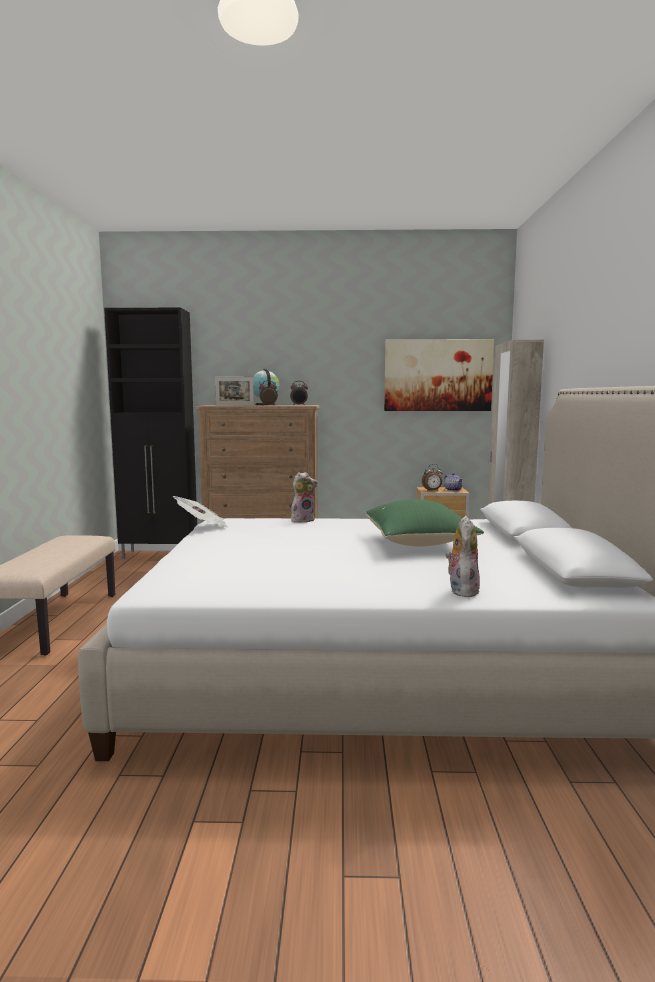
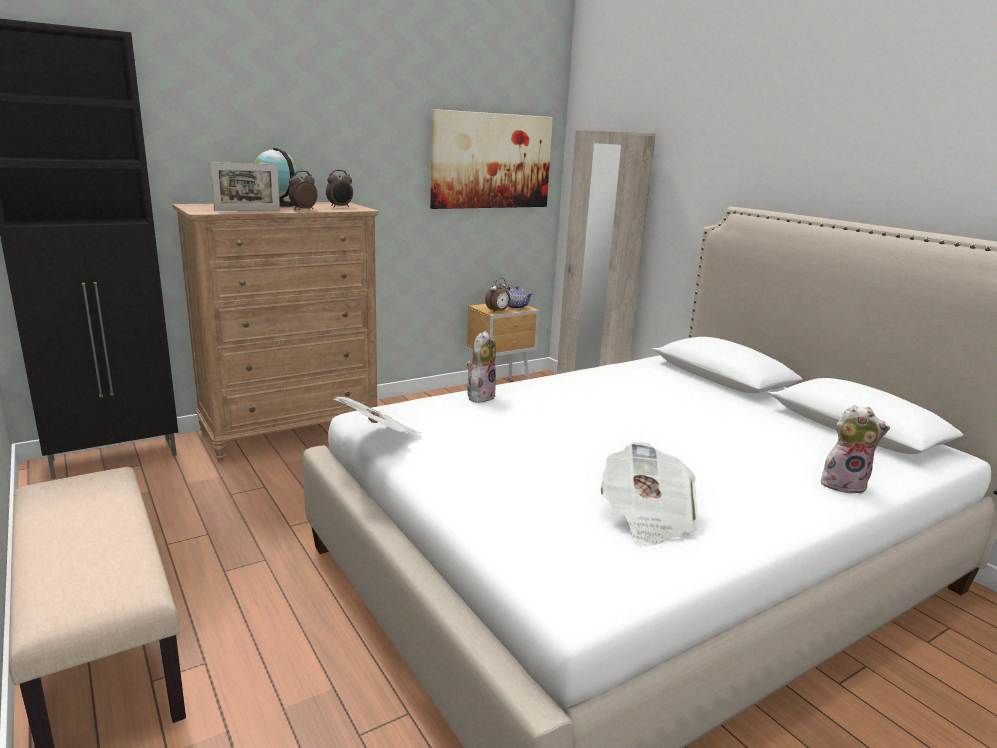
camera: 35 degrees left, 10 degrees up
green pillow [366,499,484,546] -> none
plush toy [446,516,480,597] -> plush toy turned 120 degrees clockwise [821,405,890,494]
none -> newspaper [600,442,698,546]

